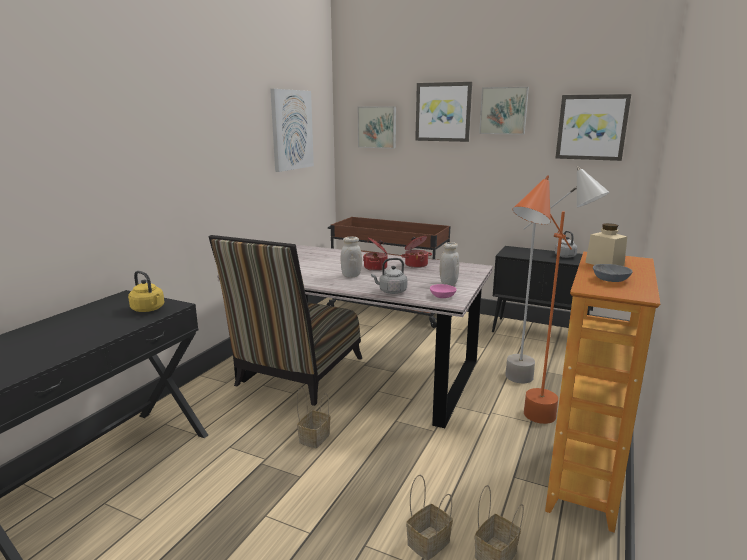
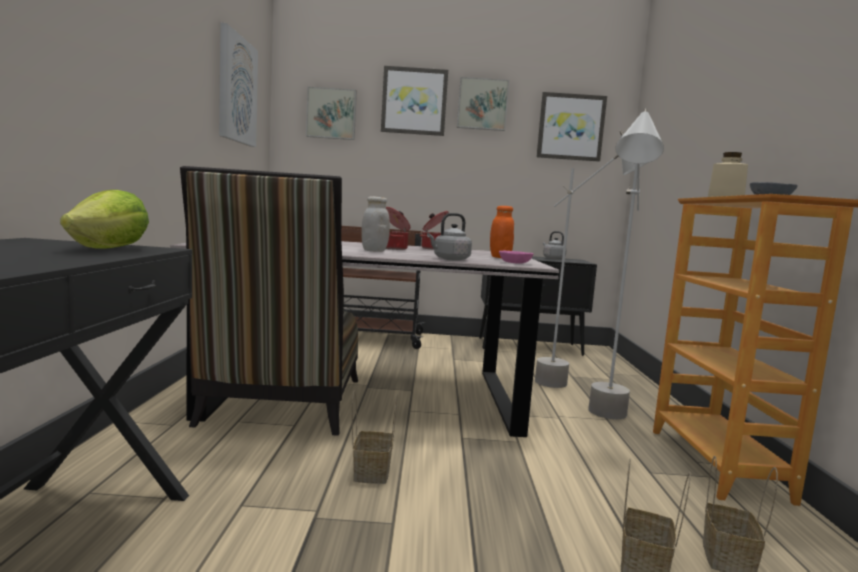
camera: 25 degrees left, 10 degrees down
yellow kettle [128,271,164,312] -> lettuce [60,190,149,249]
white jar [439,242,459,285] -> orange jar [490,206,514,258]
orange floor lamp [513,175,572,424] -> grey floor lamp [588,109,664,419]

